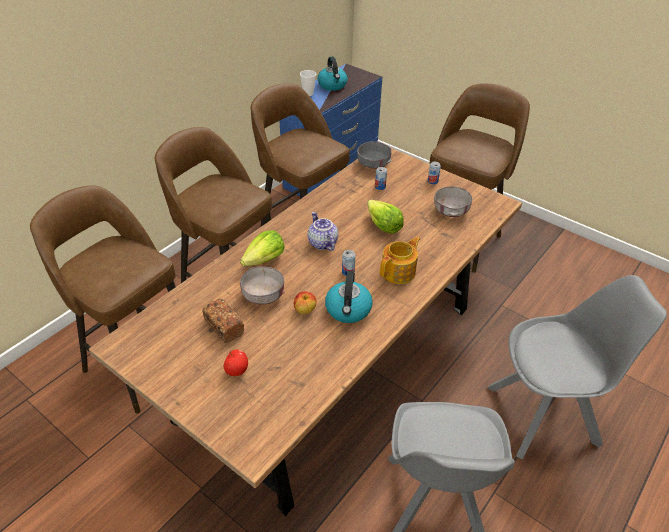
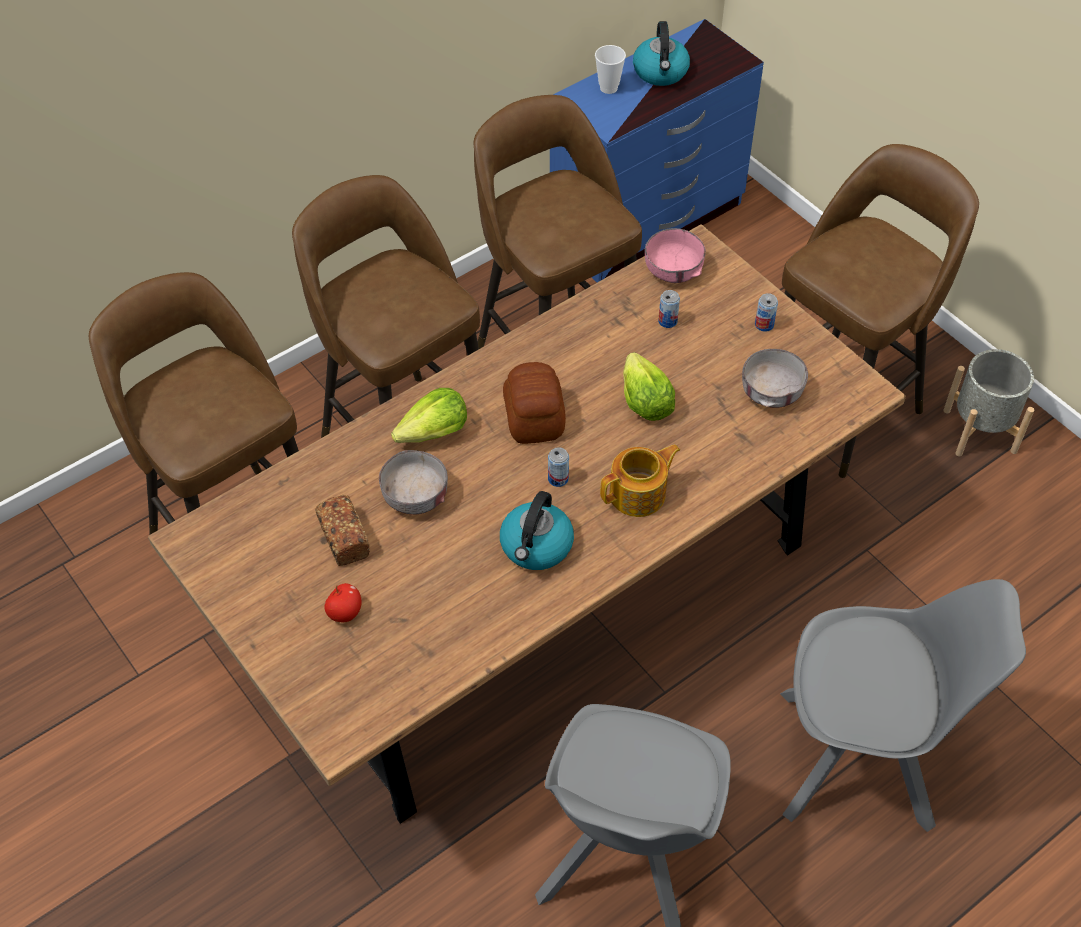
camera: 15 degrees right, 10 degrees up
apple [294,291,316,314] -> none
teapot [308,212,338,251] -> bread [503,362,566,444]
grey bowl [357,141,391,169] -> pink bowl [645,228,706,283]
none -> grey planter [944,349,1035,456]

